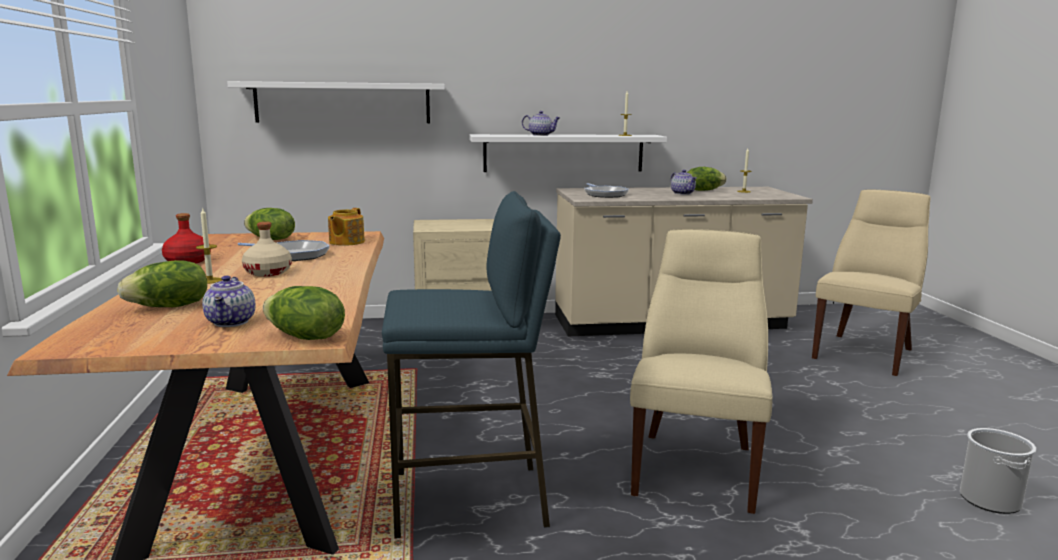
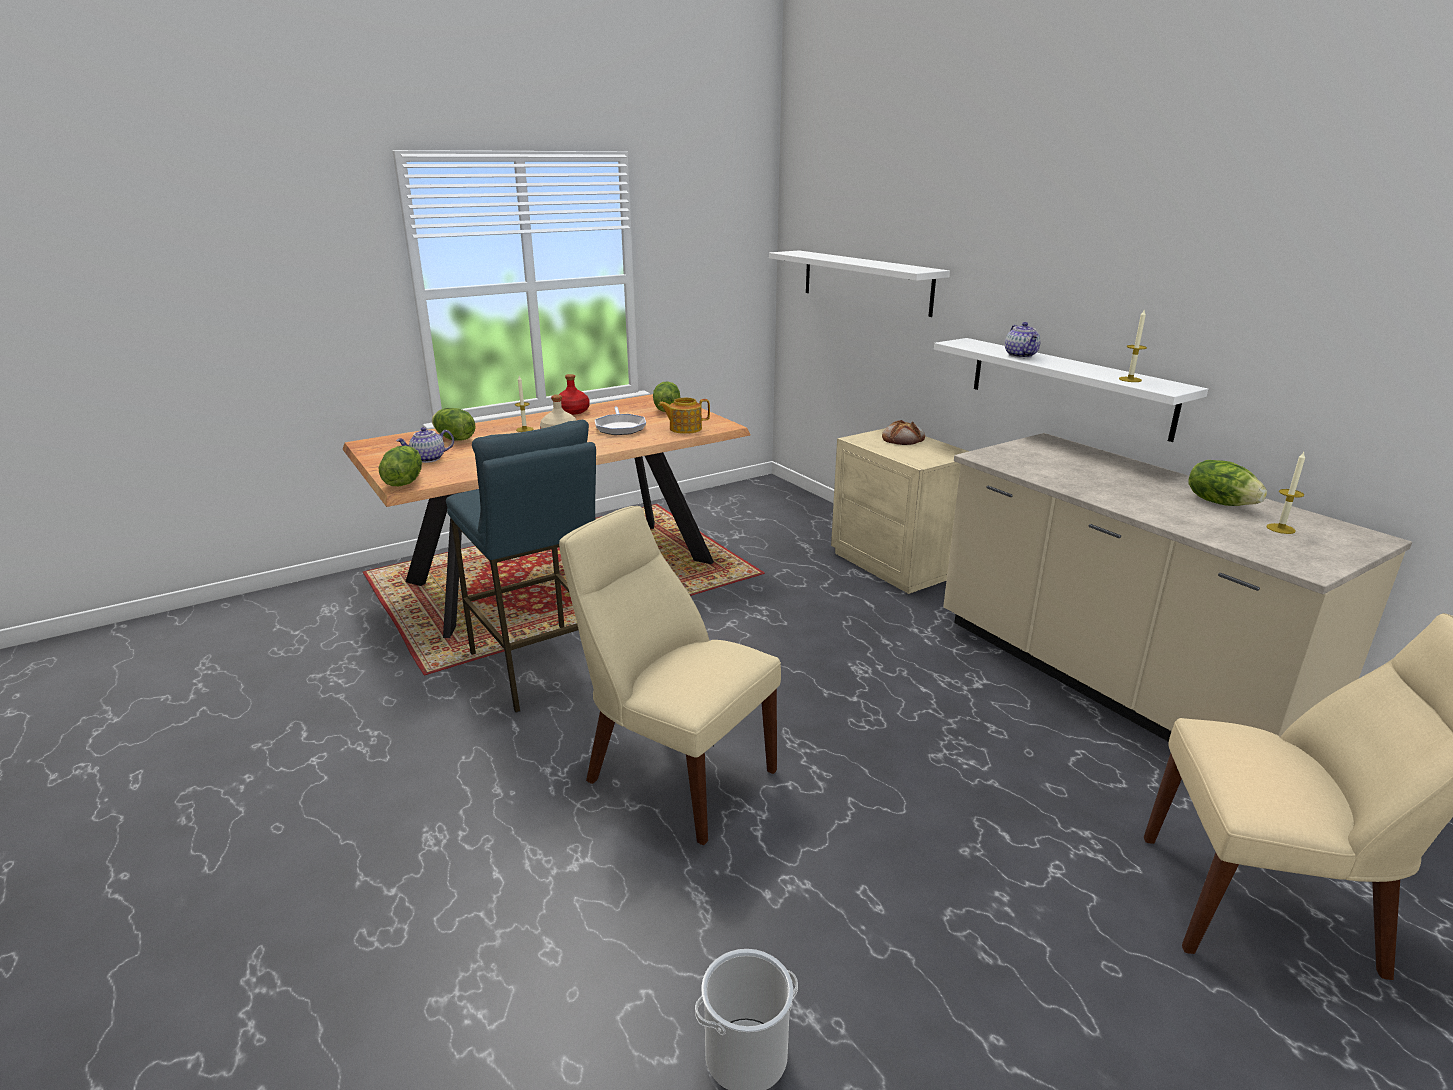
camera: 65 degrees right, 10 degrees up
frying pan [584,183,629,198] -> none
beige chair [630,229,773,514] -> beige chair turned 135 degrees counterclockwise [559,506,781,845]
teapot [671,170,697,195] -> none
none -> bread [882,420,925,445]

